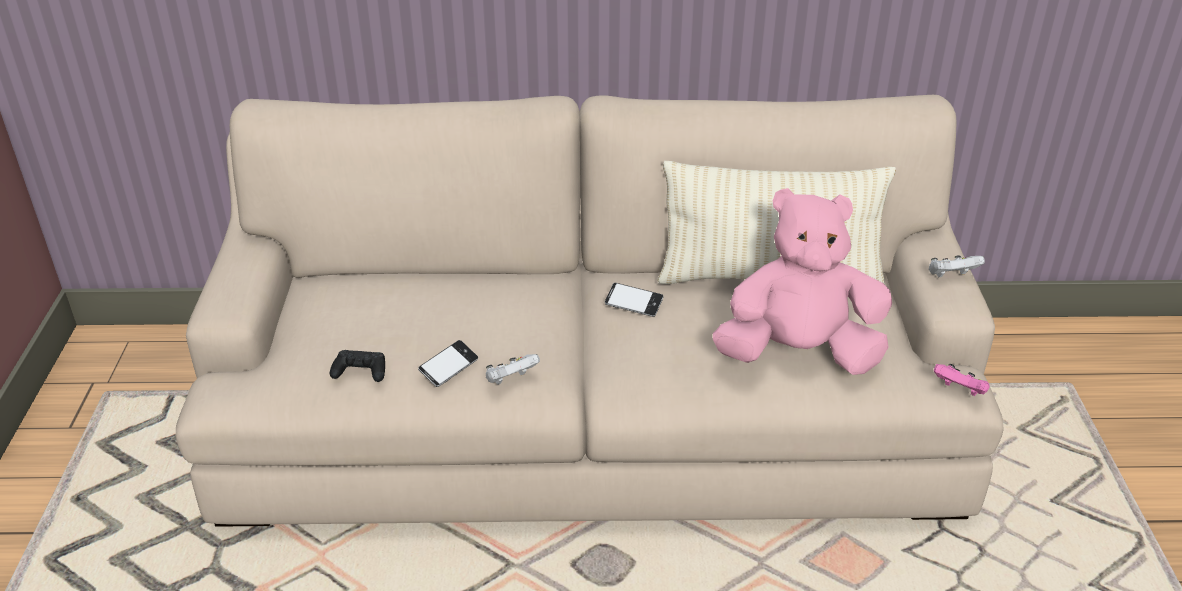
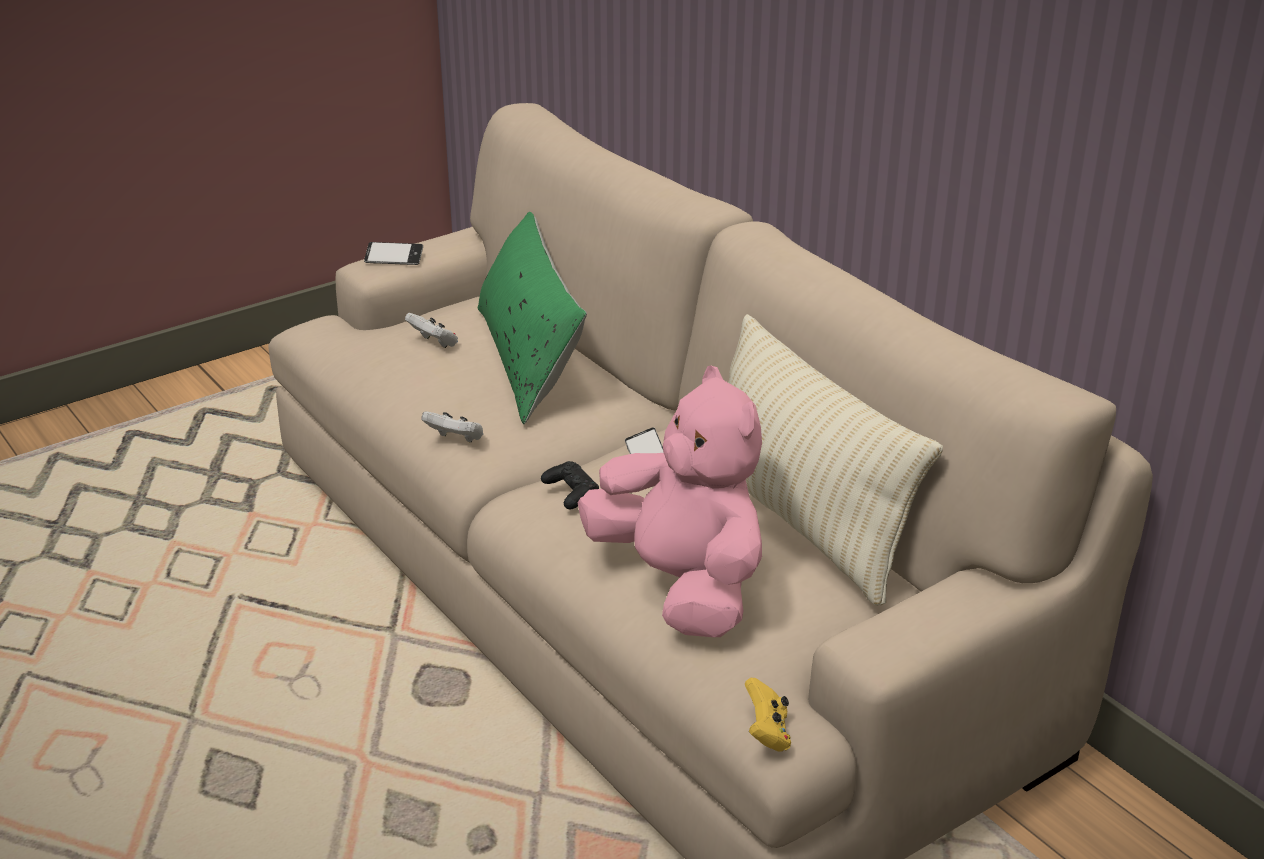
camera: 55 degrees right, 5 degrees down
black game controller [330,350,385,382] -> black game controller moved to [541,461,599,509]
phone [418,340,478,387] -> phone moved to [364,242,423,265]
white game controller [928,255,985,277] -> white game controller moved to [405,313,458,348]
pink game controller [934,364,990,396] -> yellow game controller [745,678,791,751]
none -> green pillow [478,212,587,424]

